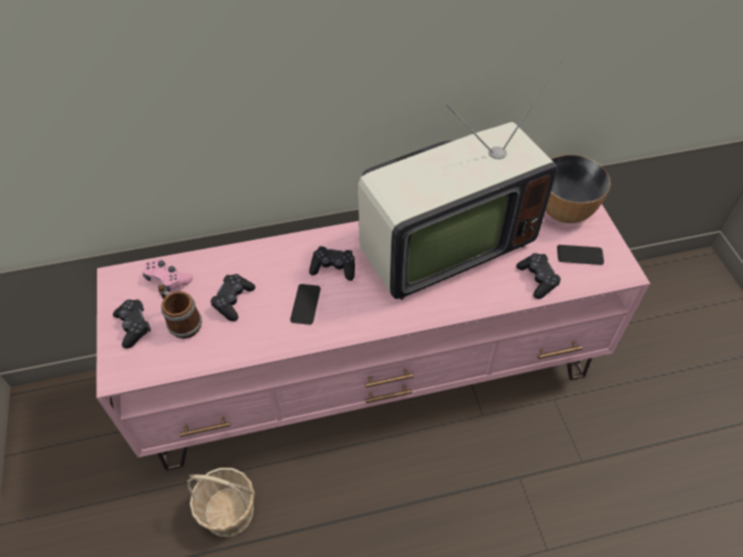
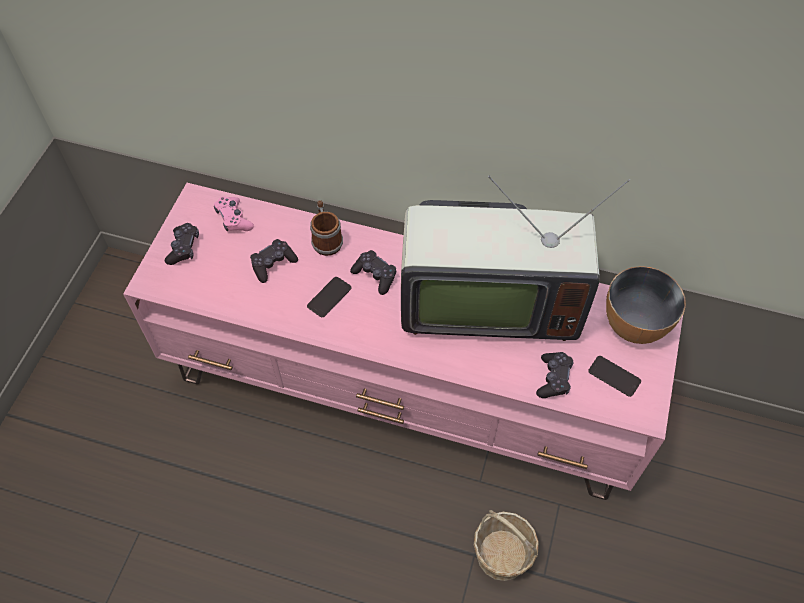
camera: 30 degrees right, 5 degrees up
mug [158,284,202,339] -> mug moved to [310,200,343,256]
basket [187,468,255,537] -> basket moved to [474,510,539,581]

